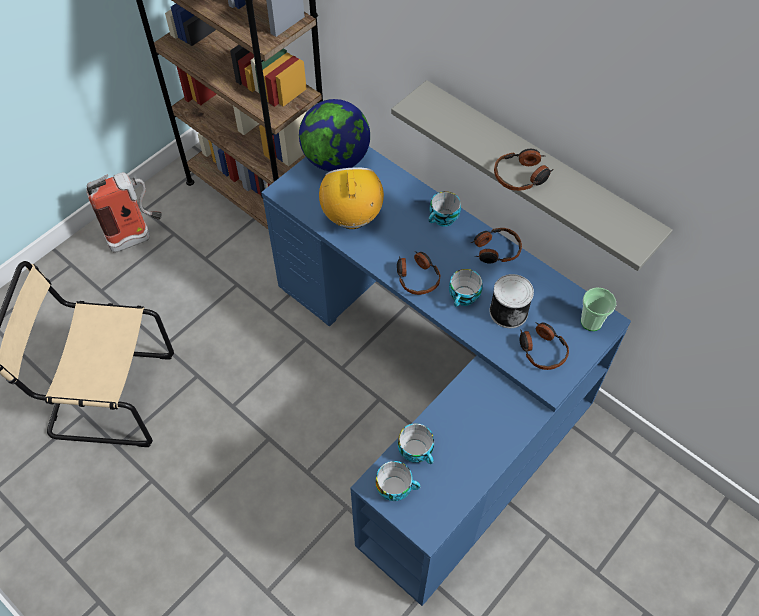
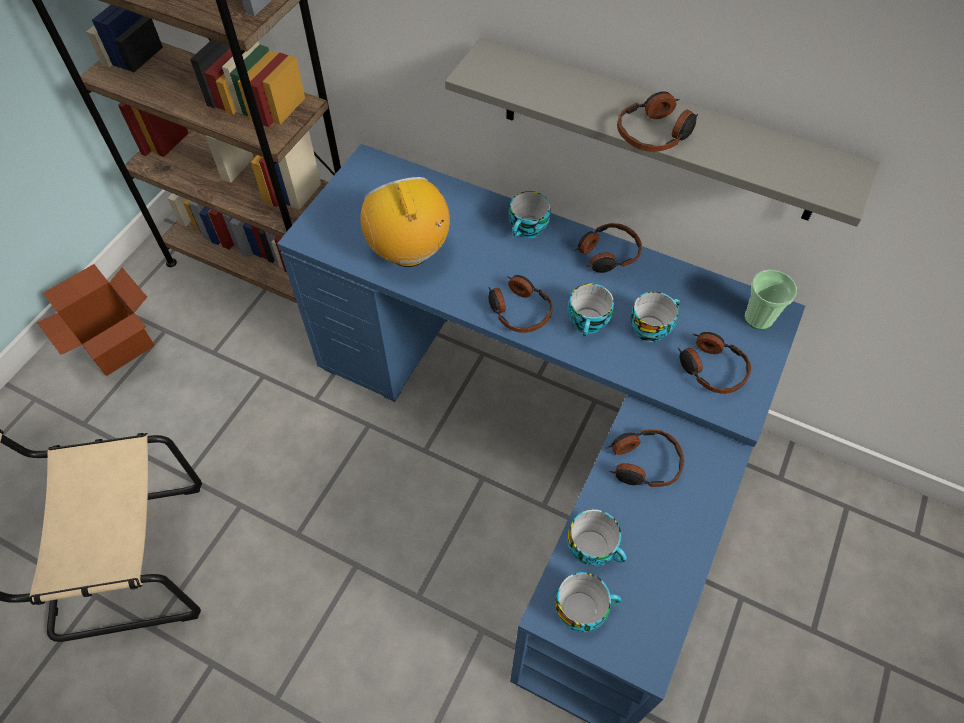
camera: 15 degrees left, 0 degrees up
fire extinguisher [86,172,162,253] -> cardboard box [37,264,154,376]
globe [299,99,370,171] -> none
can [489,274,534,328] -> cup [630,291,680,342]
none -> headphones [606,430,684,487]

